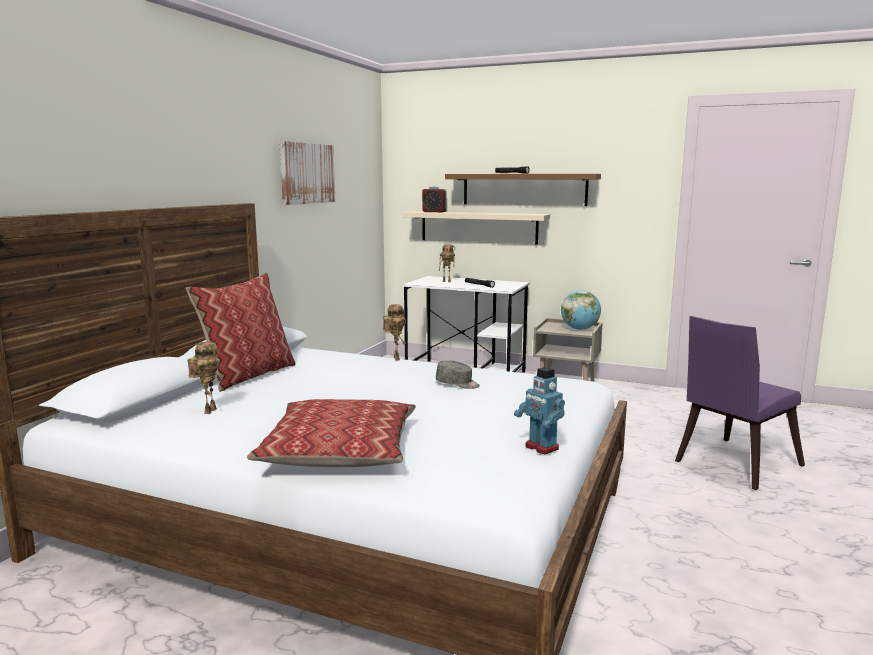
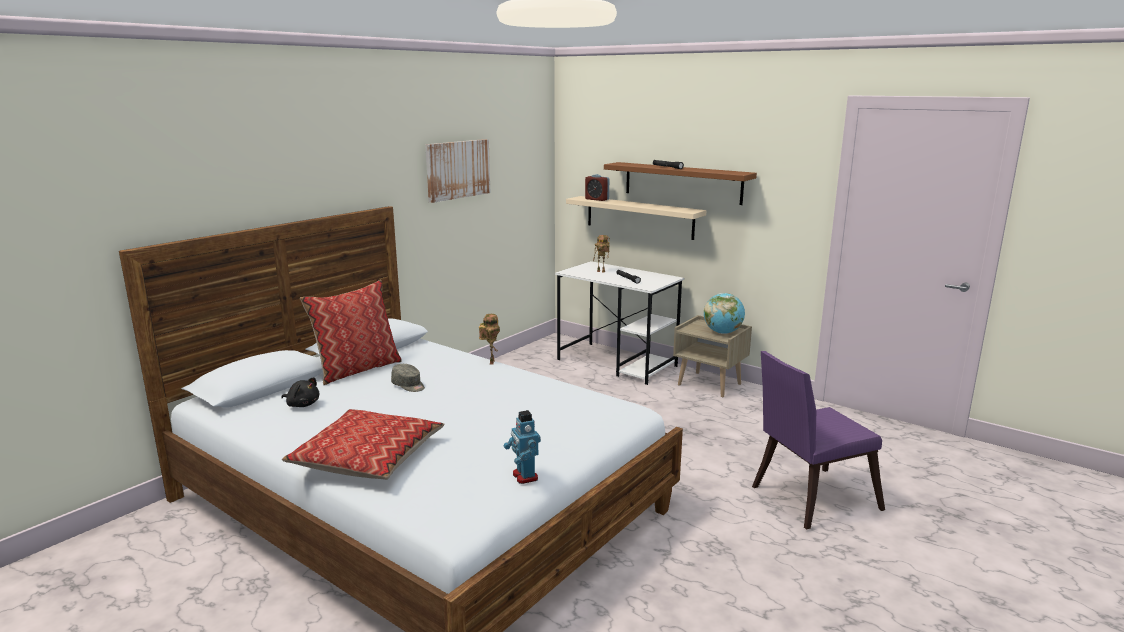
camera: 15 degrees right, 5 degrees up
toy robot [187,341,221,414] -> black plush toy [281,377,319,407]
grey cap [436,360,480,389] -> grey cap moved to [391,364,425,392]

